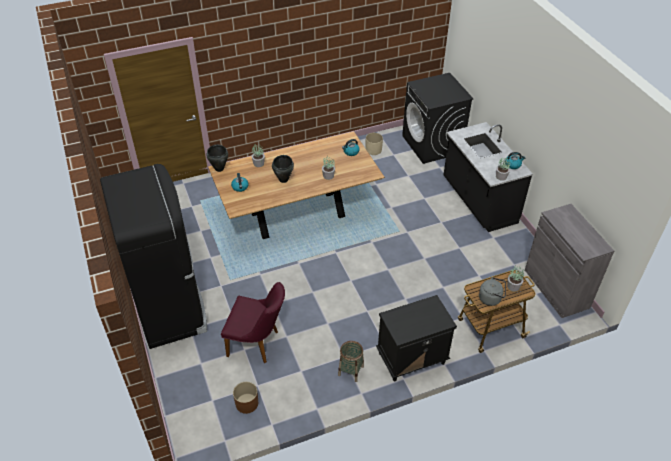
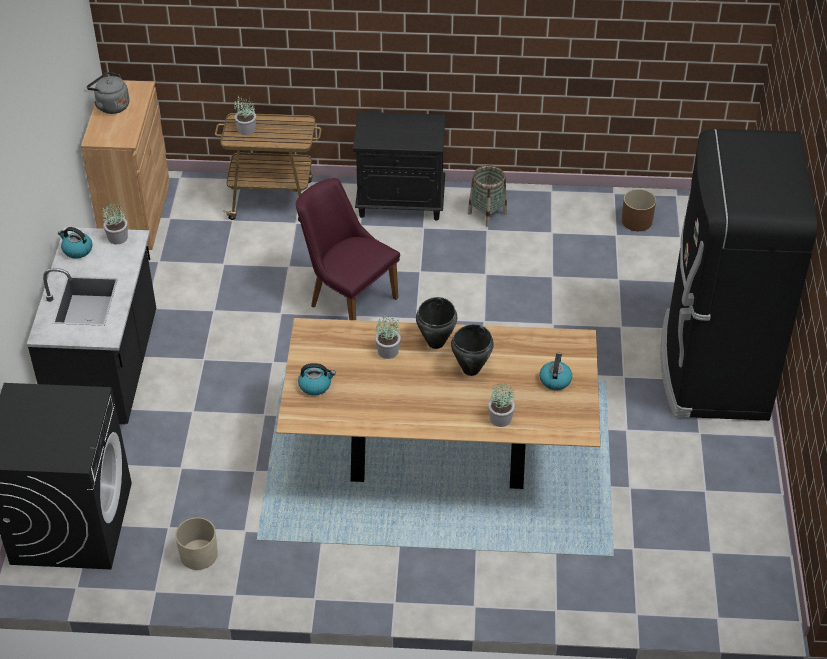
camera: 155 degrees left, 0 degrees up
black cooking pot [206,145,228,172] -> black cooking pot moved to [416,297,457,349]
purple chair [221,282,285,363] -> purple chair moved to [296,178,400,320]
grey kettle [479,277,506,306] -> grey kettle moved to [87,72,129,114]
grey cabinet [525,204,614,318] -> brown cabinet [81,80,170,250]

